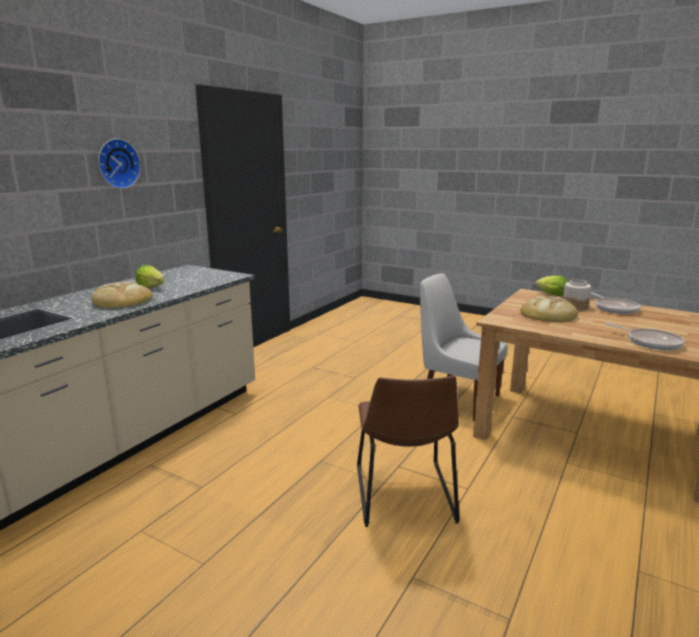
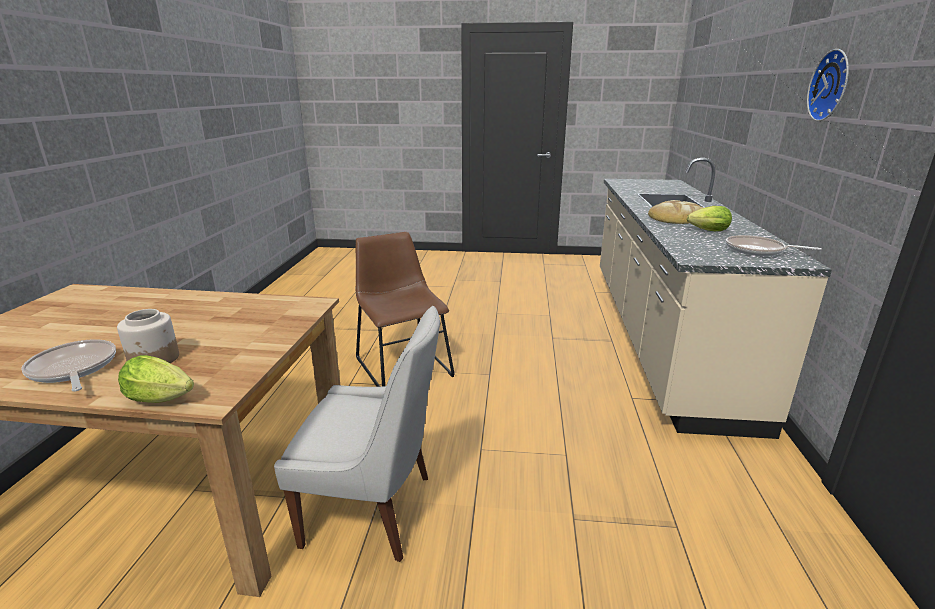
camera: 155 degrees right, 5 degrees up
bread [520,297,578,322] -> none
frying pan [605,323,685,350] -> frying pan moved to [726,235,822,256]

